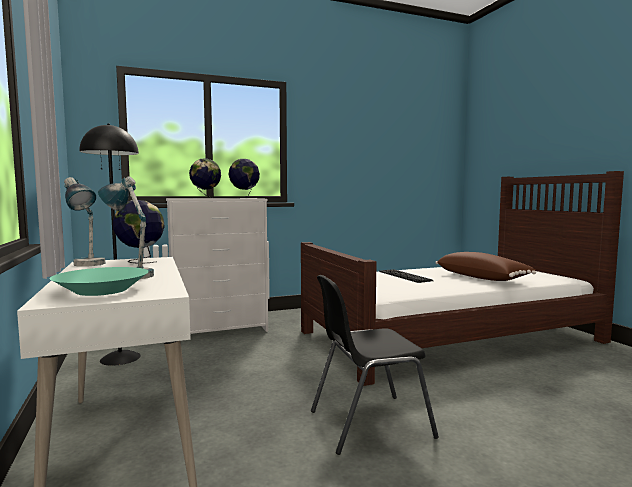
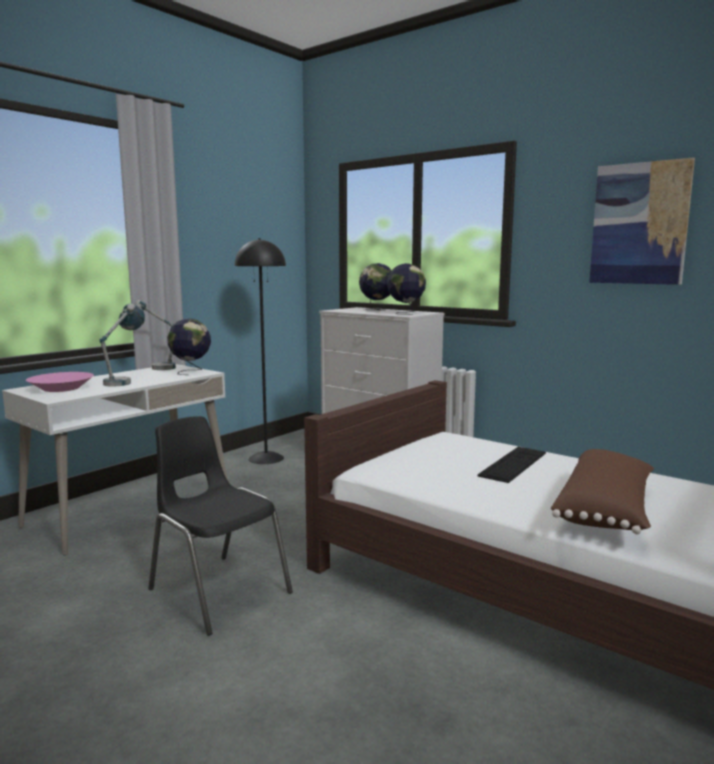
camera: 60 degrees right, 5 degrees up
turquoise bowl [50,267,149,296] -> pink bowl [26,372,94,392]
none -> picture [589,157,695,285]

